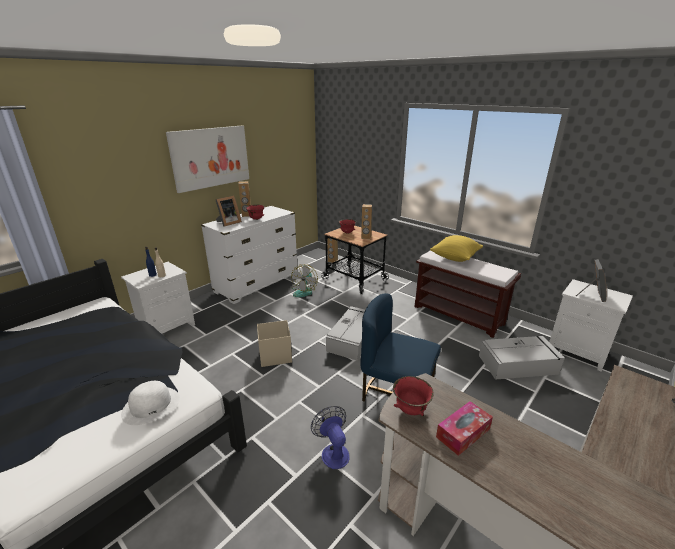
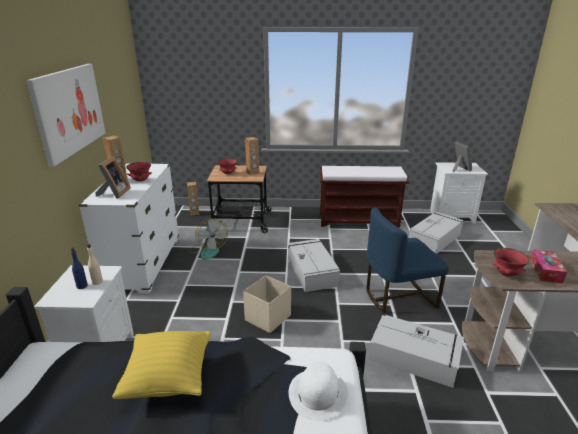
camera: 40 degrees left, 0 degrees up
fan [311,406,350,469] -> grey storage box [368,315,464,388]
yellow pillow [430,235,483,262] -> yellow pillow moved to [112,331,211,399]

